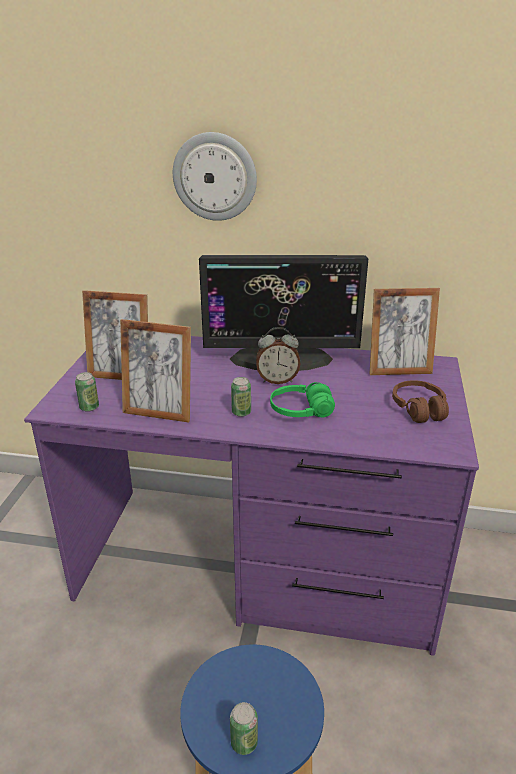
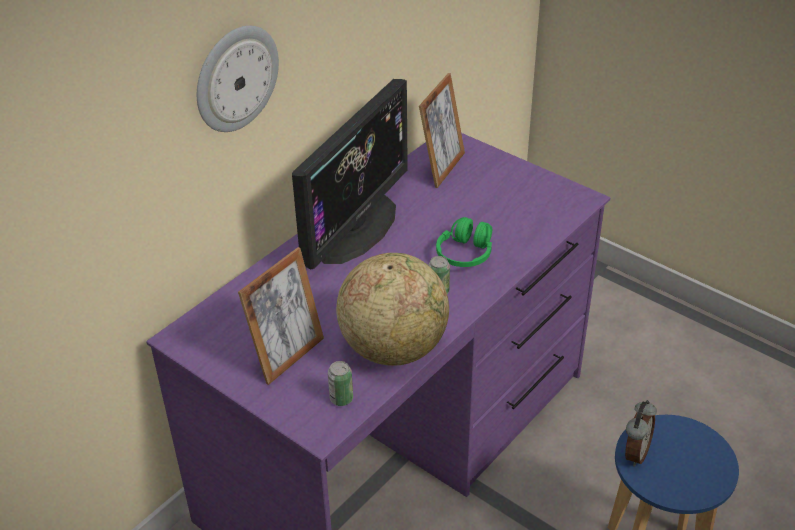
camera: 60 degrees left, 10 degrees up
picture frame [120,319,191,423] -> globe [336,253,449,366]
can [230,702,258,755] -> none
alarm clock [256,327,301,384] -> alarm clock moved to [625,400,657,467]
brown headphones [392,380,449,423] -> none

